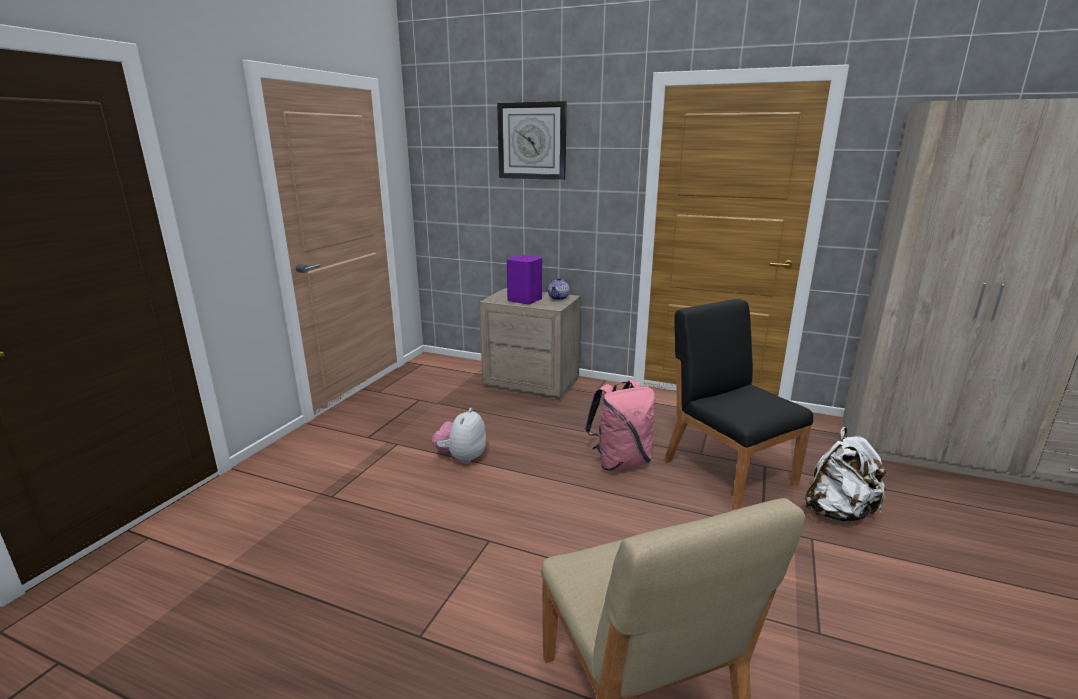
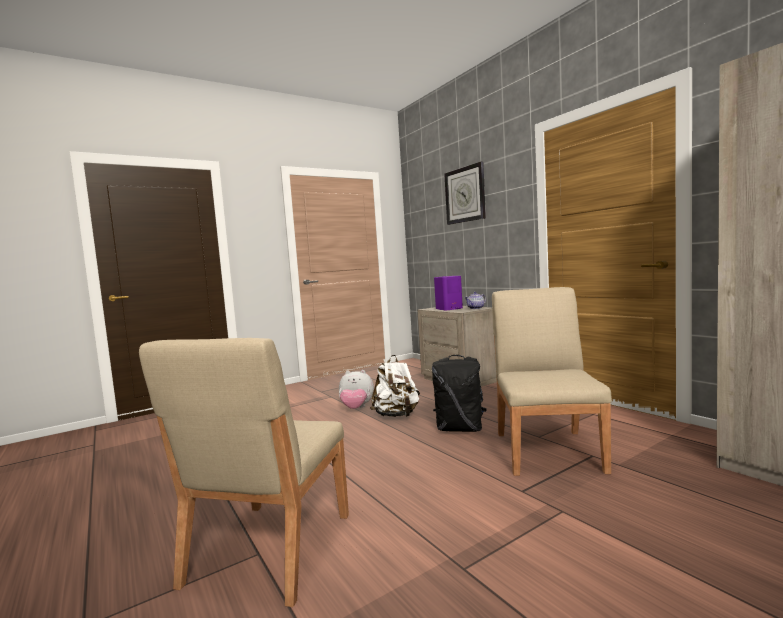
camera: 35 degrees right, 15 degrees down
plush toy [432,408,486,464] -> plush toy turned 135 degrees counterclockwise [339,370,374,409]
pink backpack [584,380,655,471] -> black backpack [432,355,487,432]
black chair [664,299,813,510] -> beige chair [492,287,612,476]
white backpack [805,427,889,521] -> white backpack moved to [370,355,420,417]

